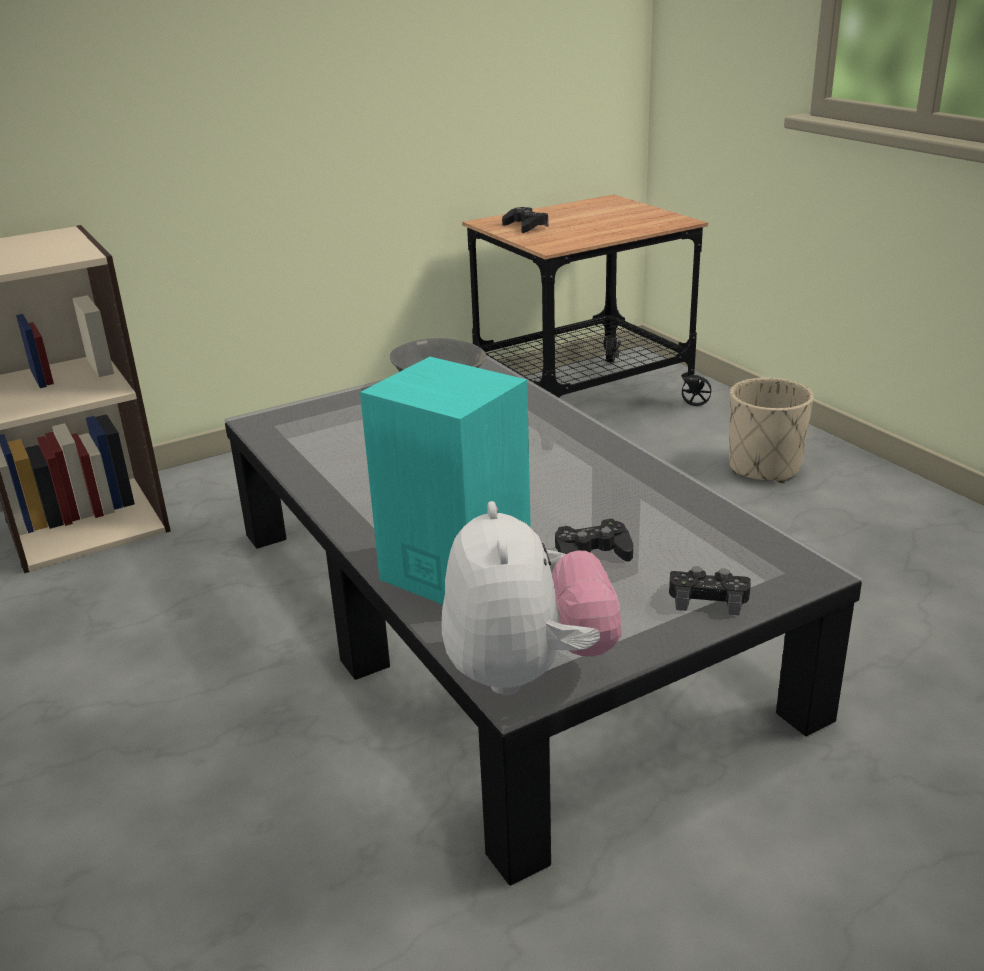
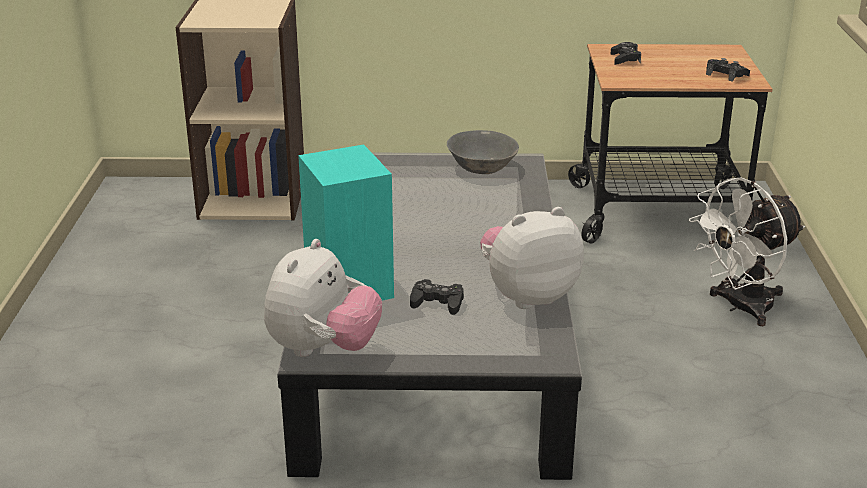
camera: 30 degrees right, 0 degrees up
black game controller [669,566,751,615] -> black game controller moved to [706,58,750,82]
beige planter [729,378,814,483] -> white fan [689,177,805,326]
none -> plush toy [480,207,584,309]

